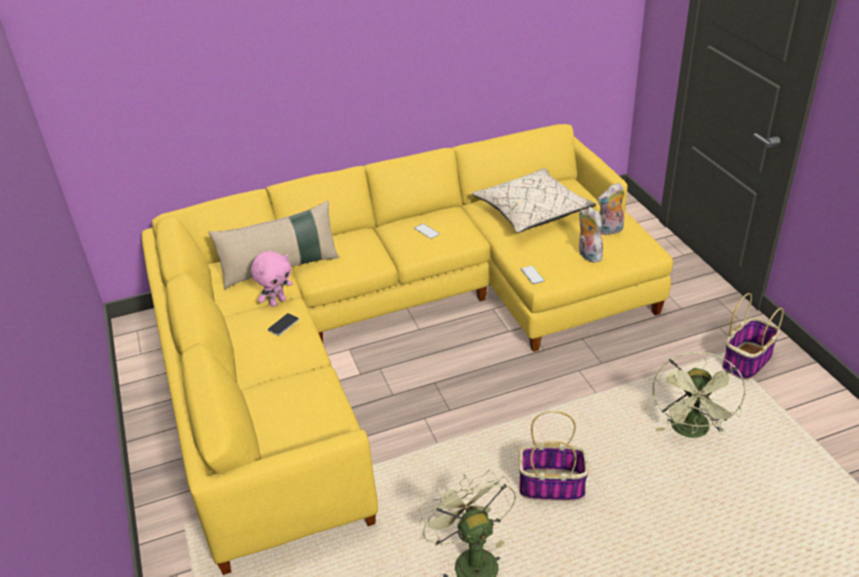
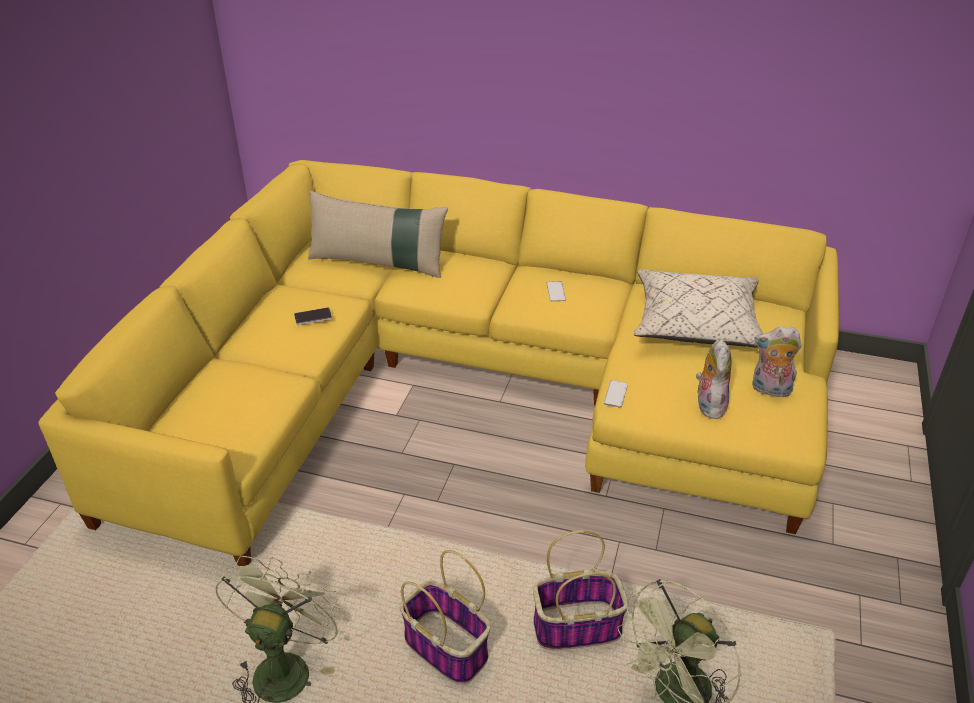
camera: 35 degrees right, 0 degrees up
pink plush toy [251,251,293,307] -> none
basket [722,293,784,380] -> basket moved to [533,530,629,650]

